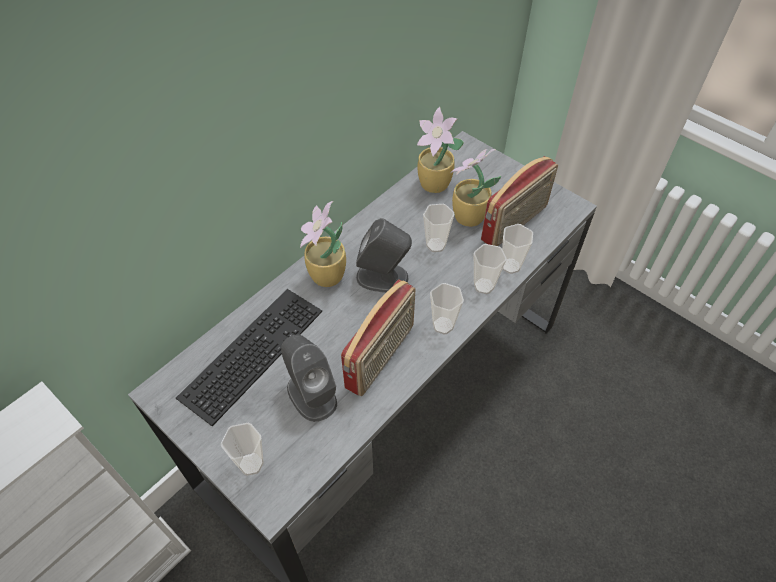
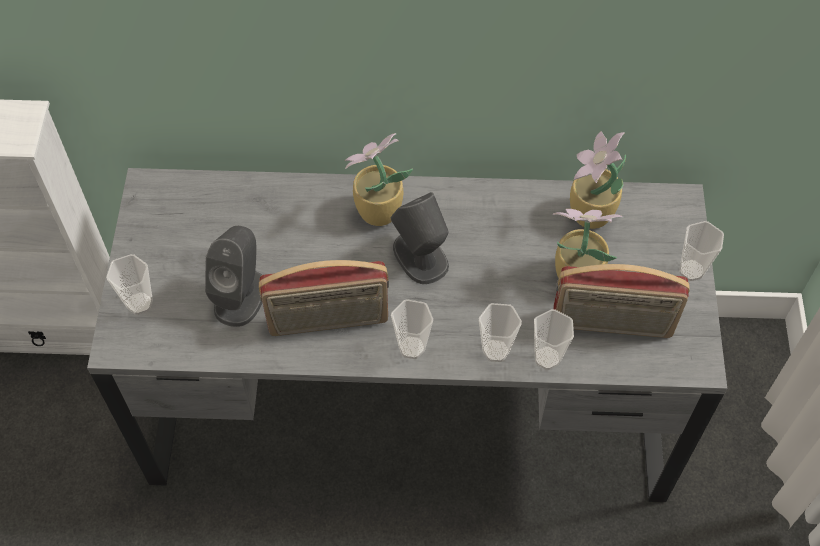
camera: 50 degrees right, 5 degrees up
keyboard [176,289,322,426] -> none
cup [423,204,454,252] -> cup moved to [679,221,724,281]

